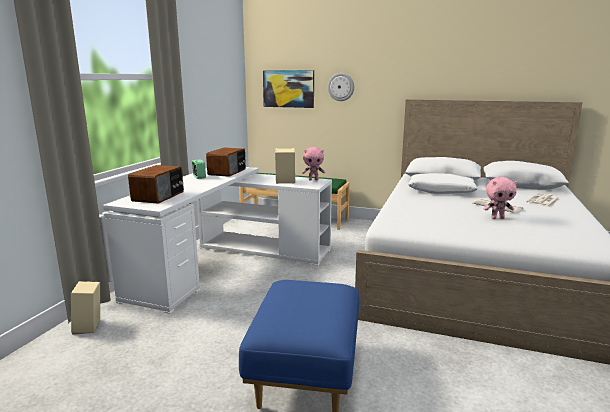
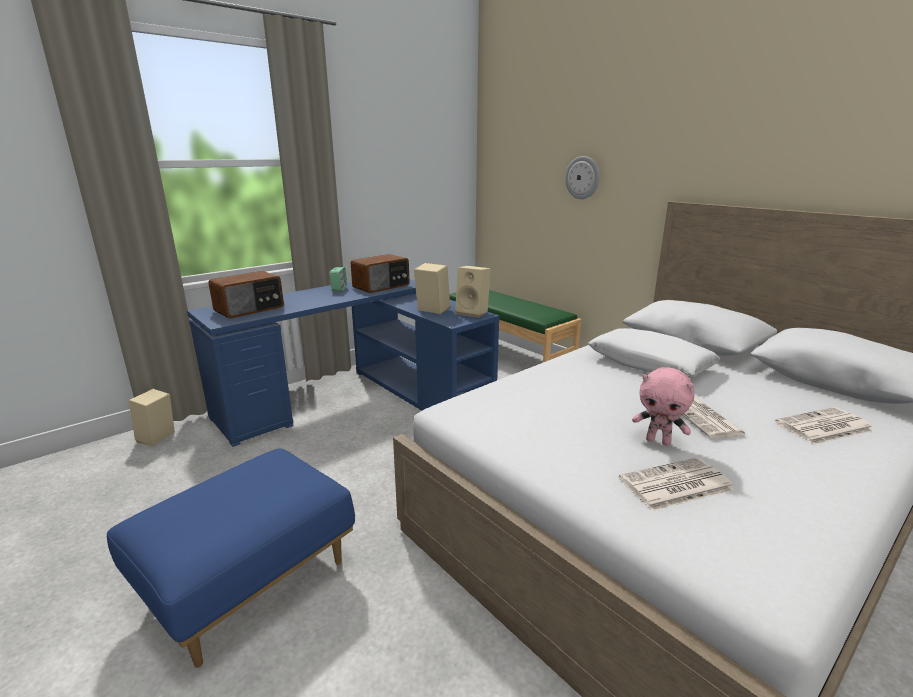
camera: 30 degrees right, 5 degrees up
white desk [103,167,332,314] -> blue desk [187,279,500,447]
picture [263,70,314,108] -> none
pink plush toy [302,147,325,180] -> beige speaker [455,266,491,318]
none -> newspaper [619,457,735,511]

